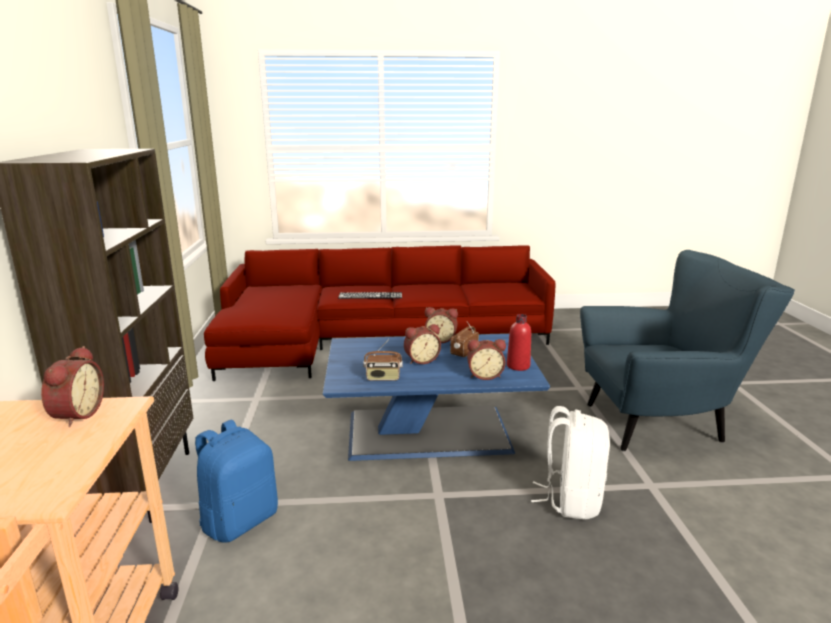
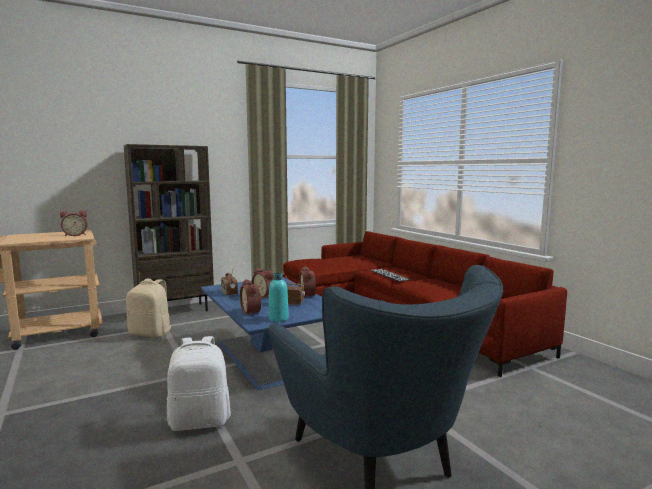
camera: 65 degrees right, 10 degrees down
blue backpack [195,420,278,542] -> beige backpack [126,279,172,338]
red bottle [507,314,531,371] -> turquoise bottle [269,273,289,322]

